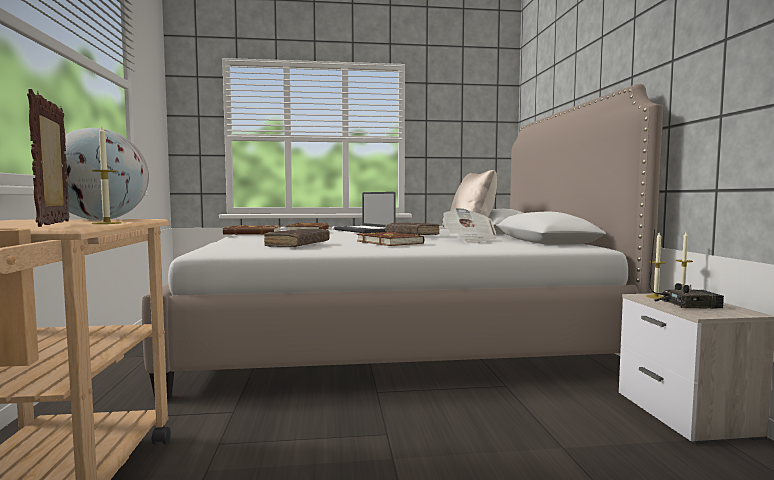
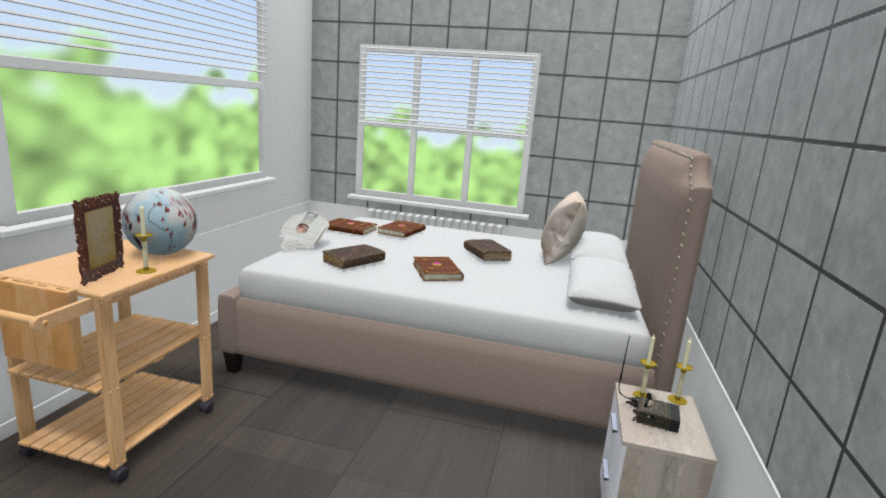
camera: 20 degrees right, 10 degrees up
laptop [334,192,396,233] -> none
newspaper [442,208,496,243] -> newspaper moved to [279,211,330,250]

